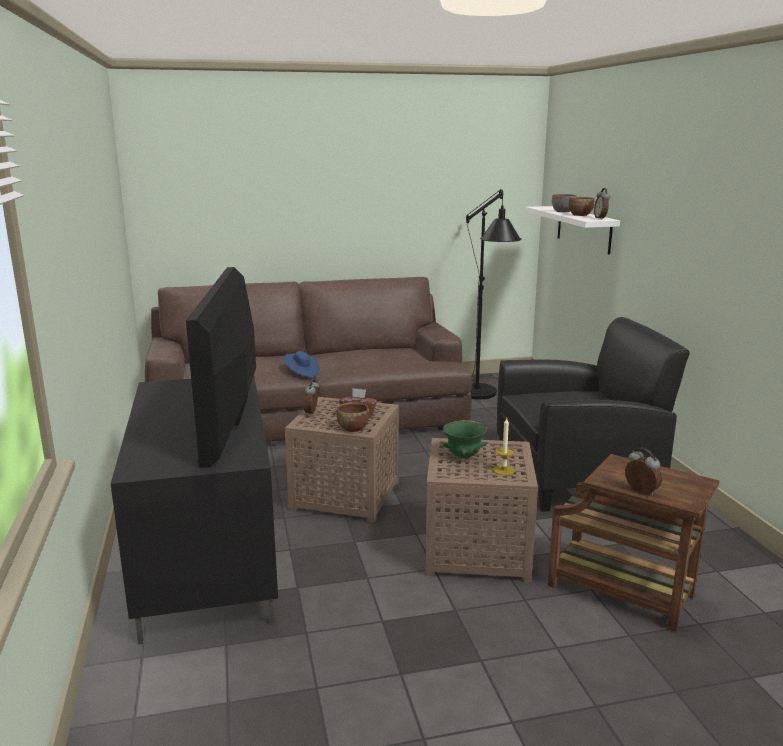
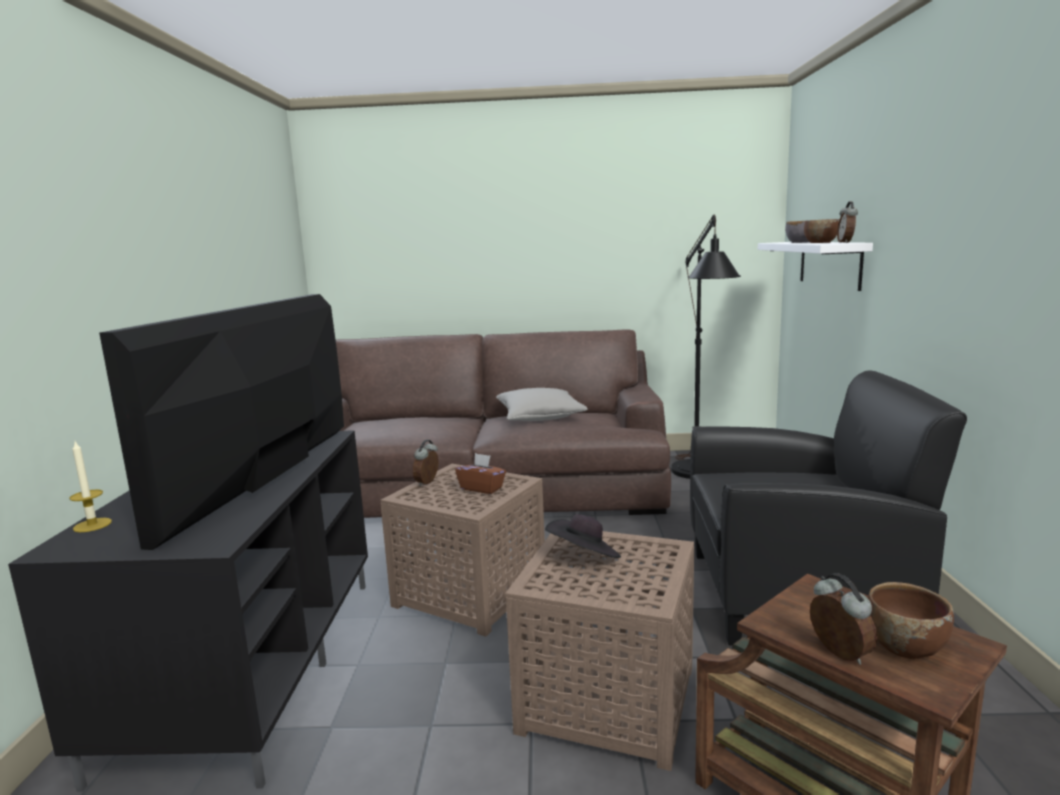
camera: 15 degrees right, 5 degrees down
blue hat [284,351,319,377] -> none
brown bowl [337,402,369,432] -> brown bowl moved to [868,582,954,659]
green bowl [443,420,488,458] -> black hat [545,514,621,558]
candle [493,418,515,475] -> candle moved to [69,442,112,532]
none -> grey pillow [496,388,588,421]

